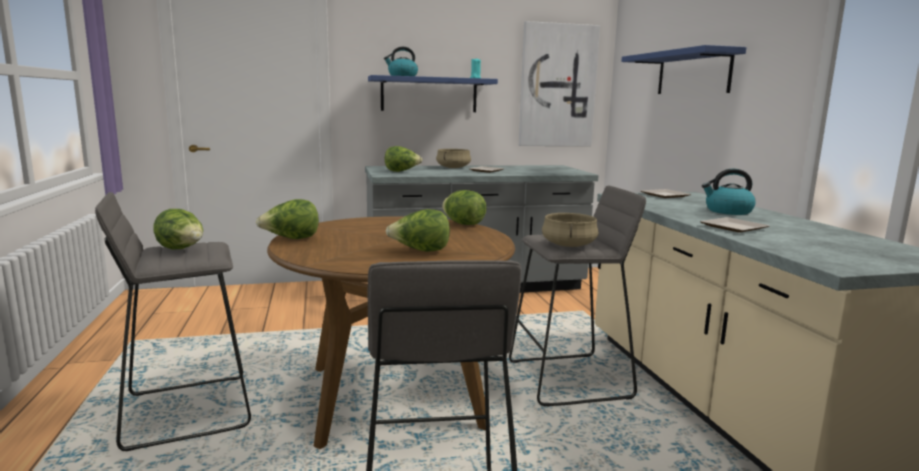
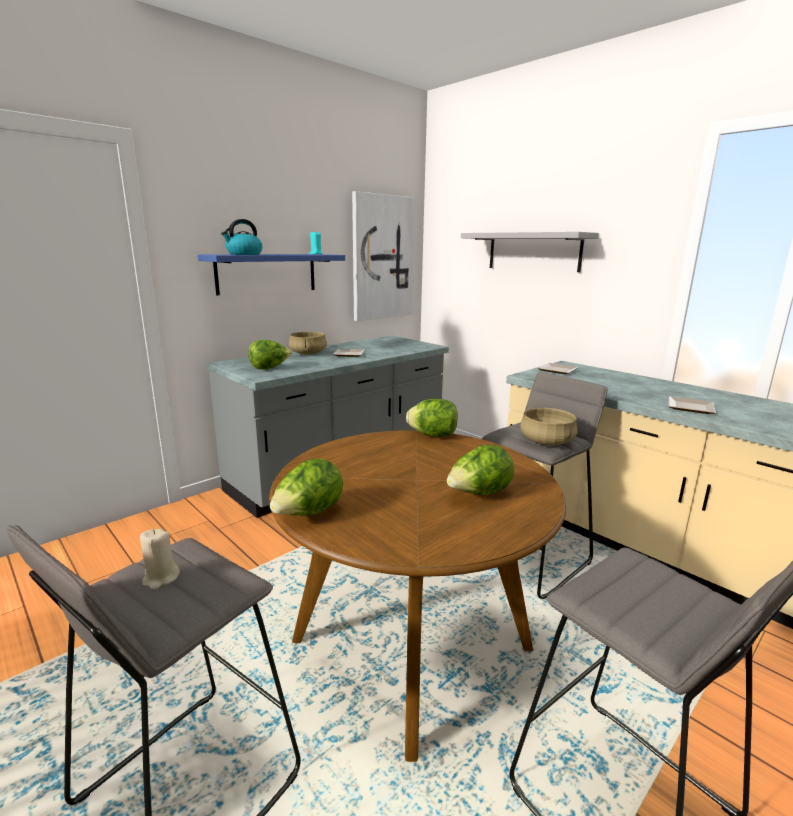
camera: 30 degrees left, 5 degrees up
lettuce [153,209,203,250] -> beige candle [140,529,180,590]
blue shelf [621,45,747,94] -> grey shelf [461,232,599,272]
kettle [702,169,756,215] -> none

